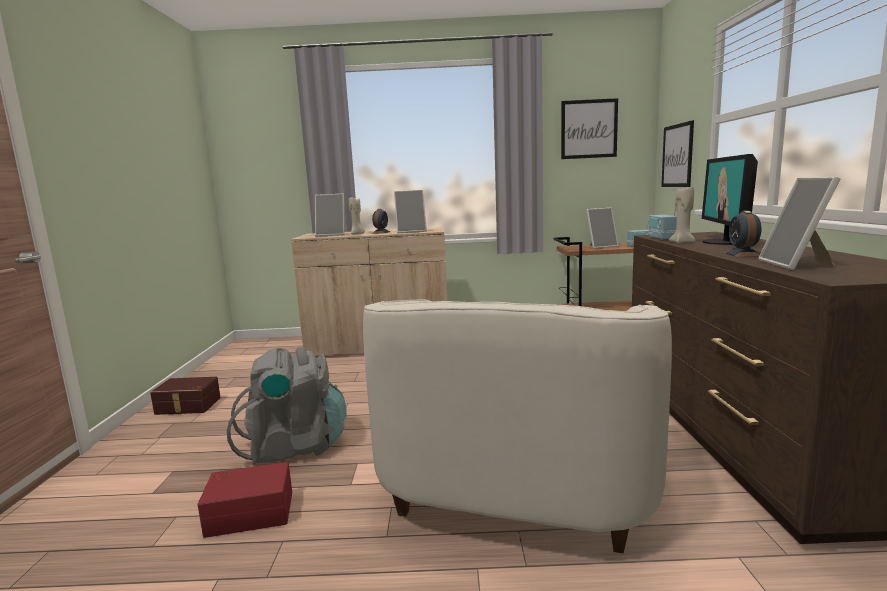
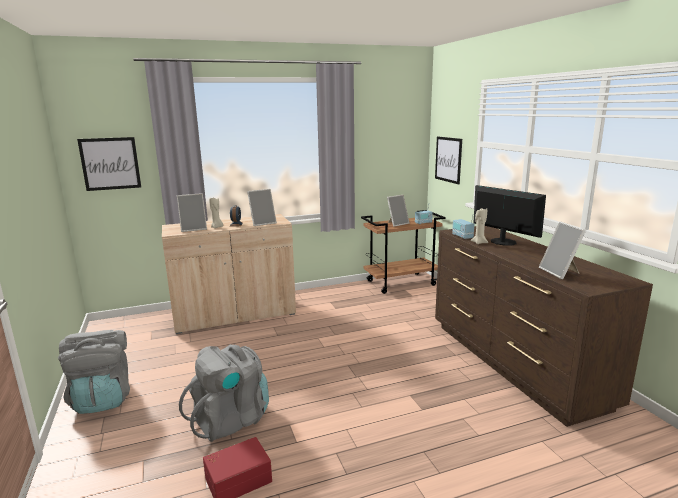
camera: 20 degrees left, 5 degrees up
brown storage box [150,377,221,415] -> grey backpack [58,330,130,414]
white armchair [363,299,672,554] -> none
picture [561,98,618,159] -> picture moved to [77,137,141,191]
monitor [702,154,758,245] -> monitor turned 150 degrees clockwise [474,185,546,246]
alarm clock [724,211,761,257] -> none

